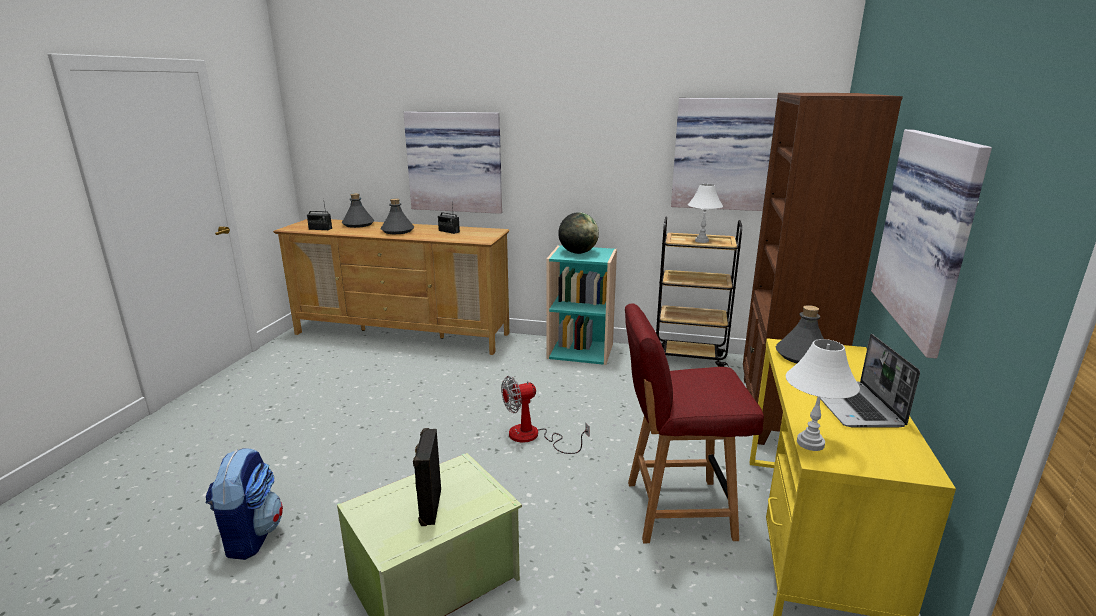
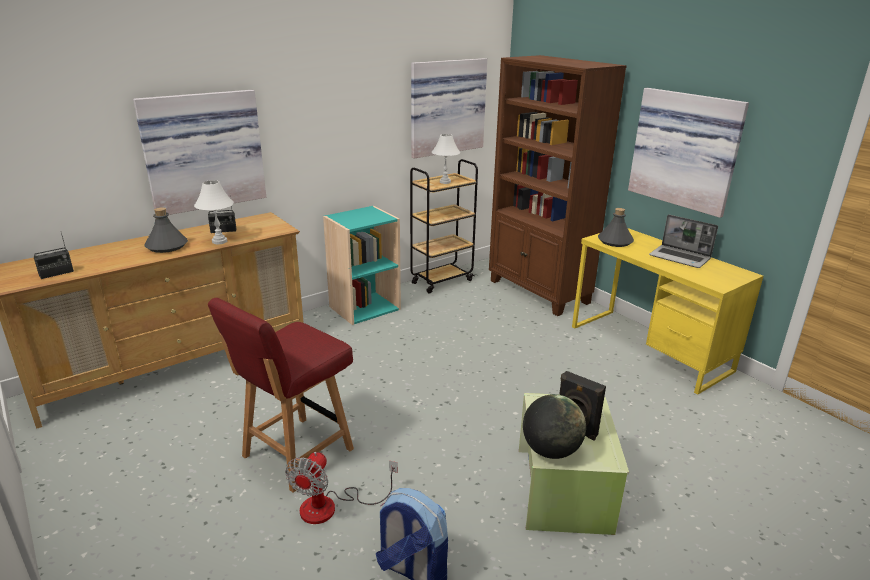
camera: 50 degrees left, 5 degrees up
grey bottle [342,193,374,228] -> none
fan [501,376,590,454] -> fan moved to [285,452,398,524]
globe [558,212,599,254] -> globe moved to [523,394,586,459]
red chair [625,303,764,543] -> red chair moved to [208,298,354,493]
white table lamp [786,339,860,451] -> white table lamp moved to [194,180,234,244]

